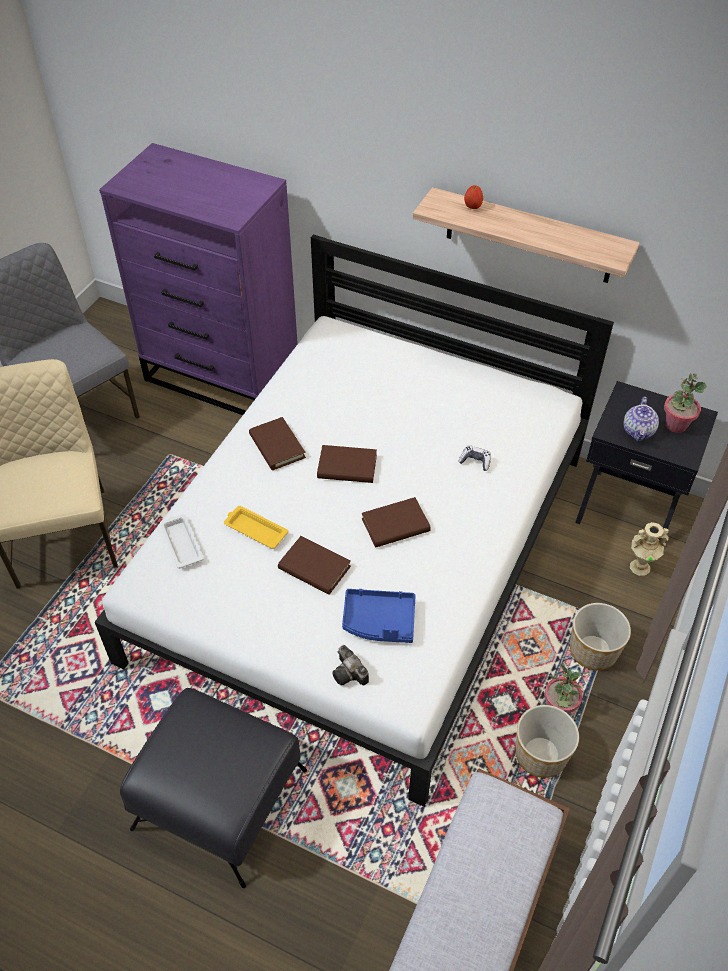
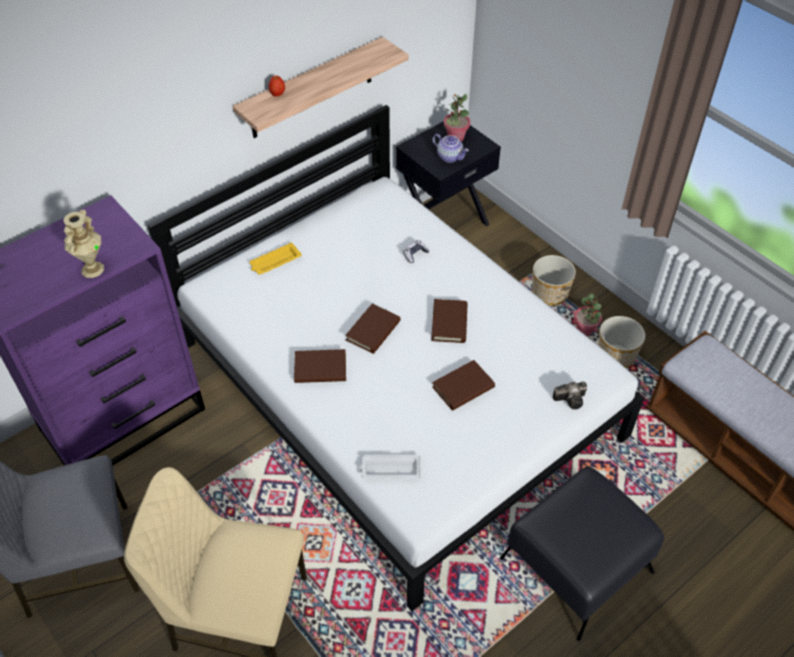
camera: 65 degrees left, 0 degrees up
yellow tray [224,506,288,549] -> yellow tray moved to [249,242,302,275]
blue tray [342,589,416,643] -> none
beige vase [630,522,669,576] -> beige vase moved to [63,210,104,278]

